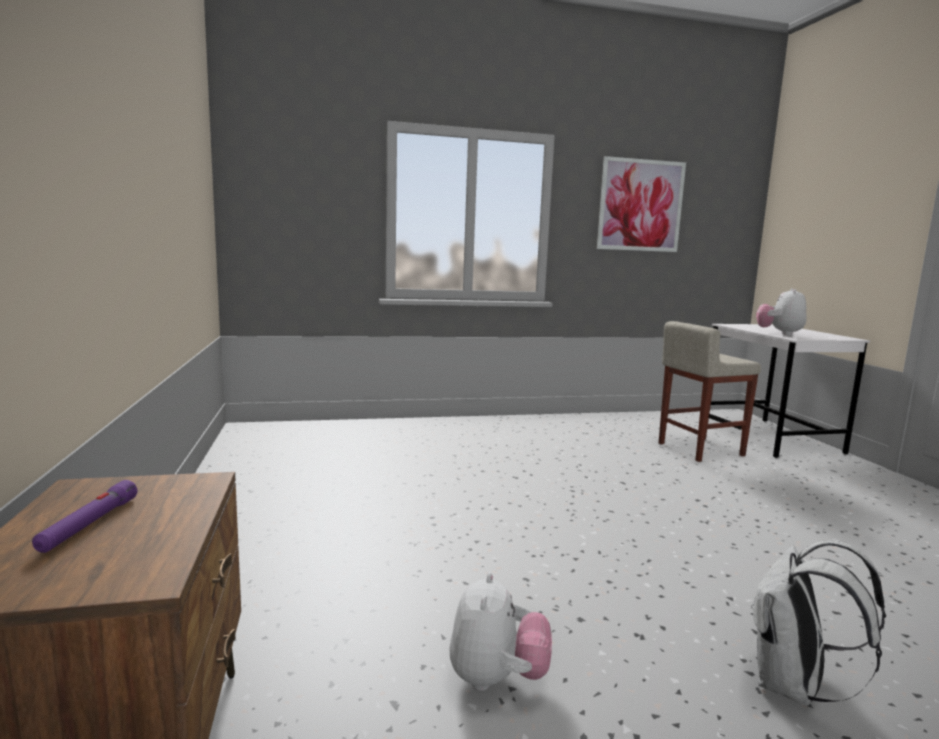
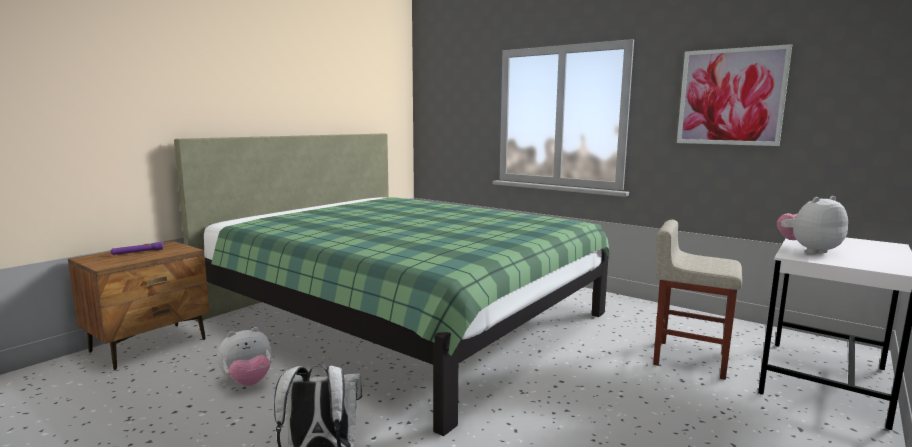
camera: 50 degrees right, 0 degrees up
none -> green bed [174,134,609,436]

